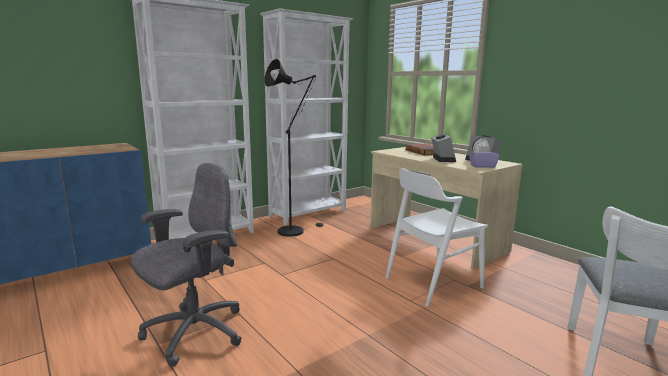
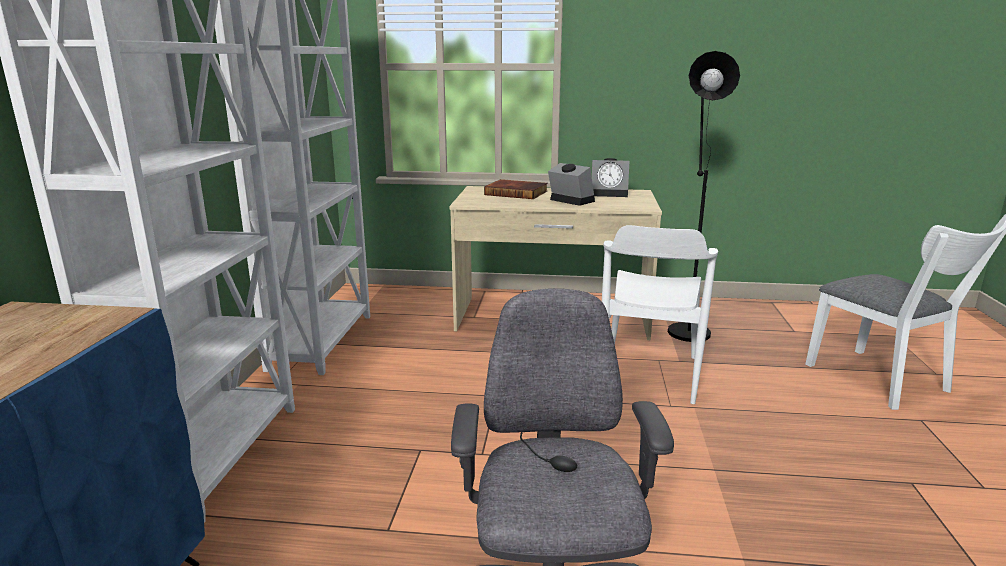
camera: 45 degrees left, 5 degrees up
black floor lamp [265,59,324,237] -> black floor lamp moved to [668,51,740,342]
purple tissue box [469,146,500,168] -> none

